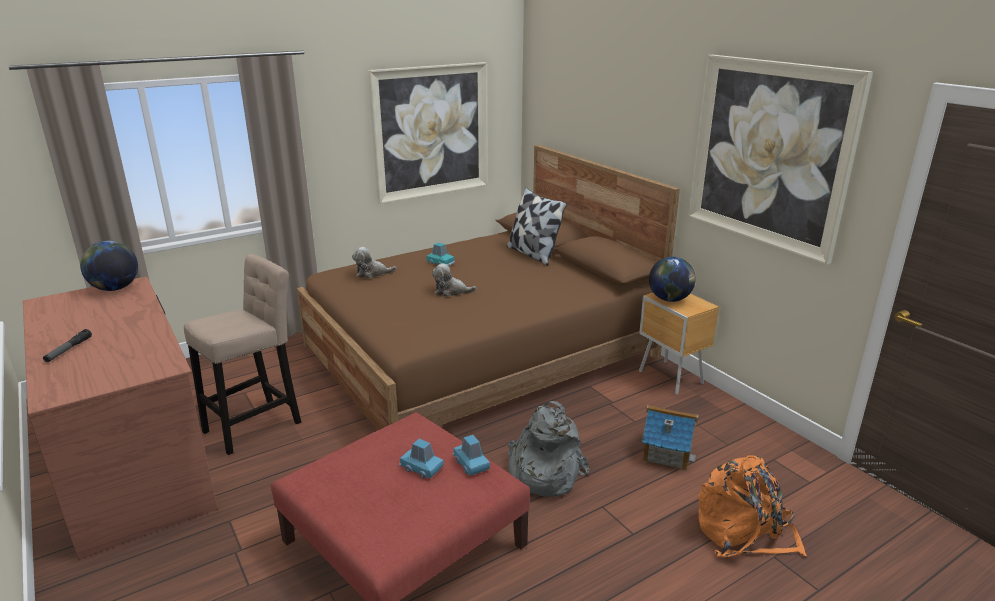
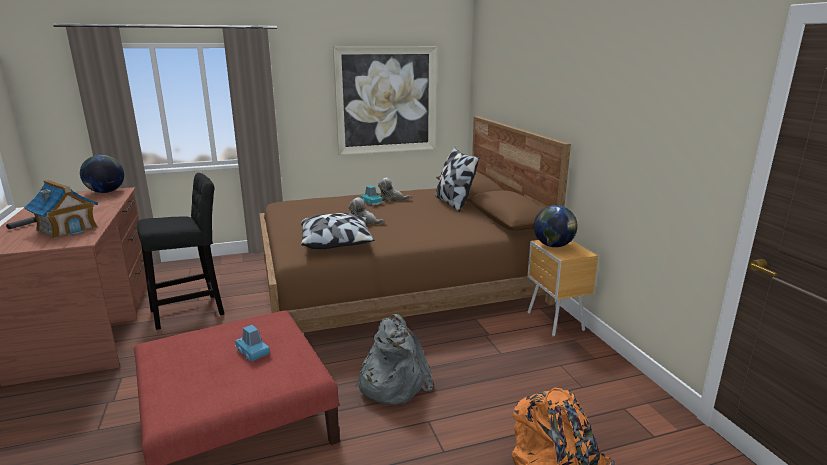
camera: 15 degrees right, 5 degrees down
beige stool [184,254,301,455] -> black stool [137,173,224,330]
plush toy [352,247,397,278] -> plush toy moved to [378,178,411,202]
blue toy car [453,435,490,476] -> none
toy house [642,405,699,471] -> toy house moved to [24,180,98,239]
picture [688,55,873,265] -> none
none -> pillow [301,213,374,249]

